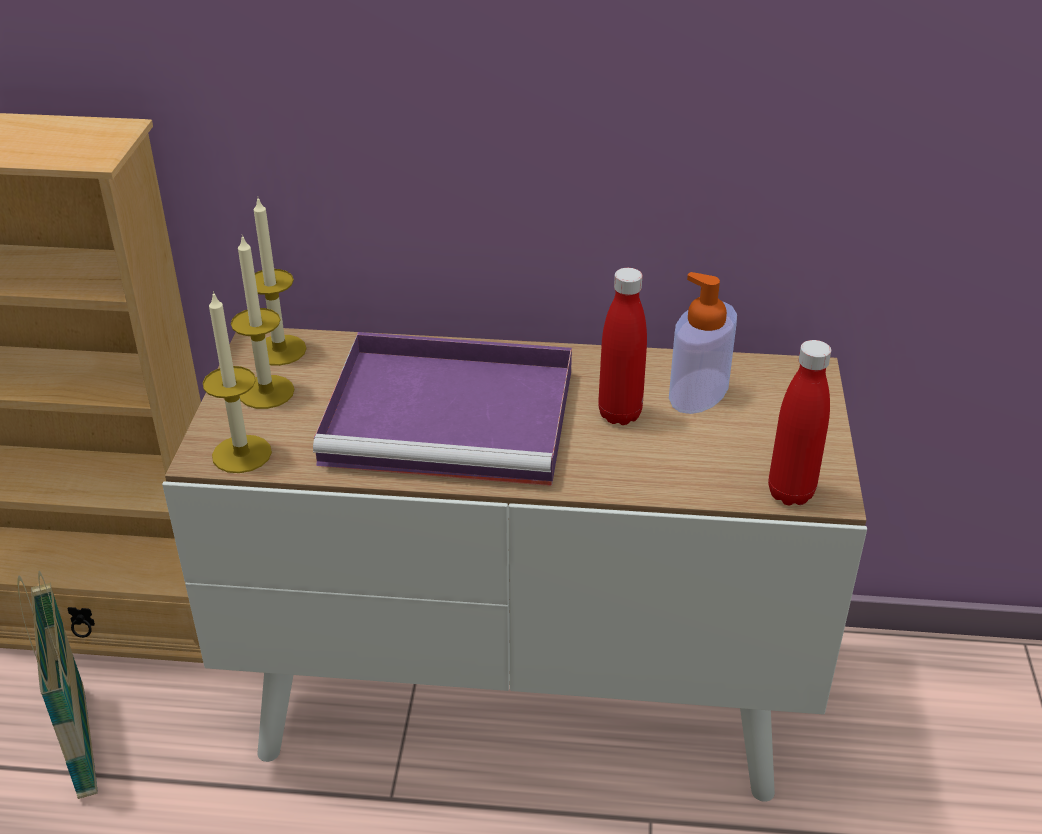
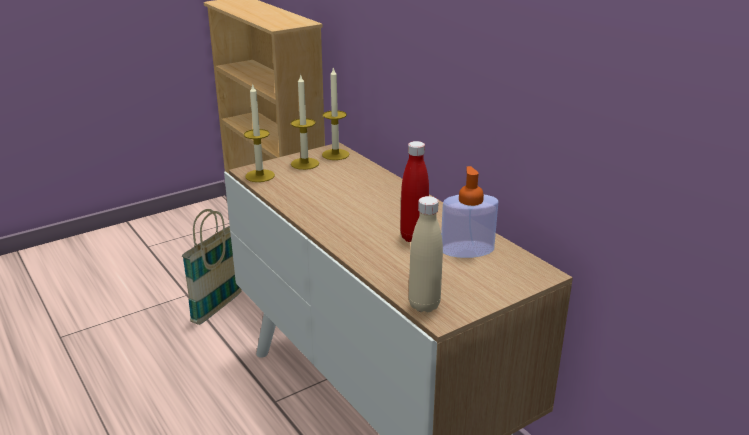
camera: 50 degrees right, 10 degrees down
purple tray [313,332,572,486] -> none
red bottle [768,340,831,506] -> beige bottle [409,196,443,312]

